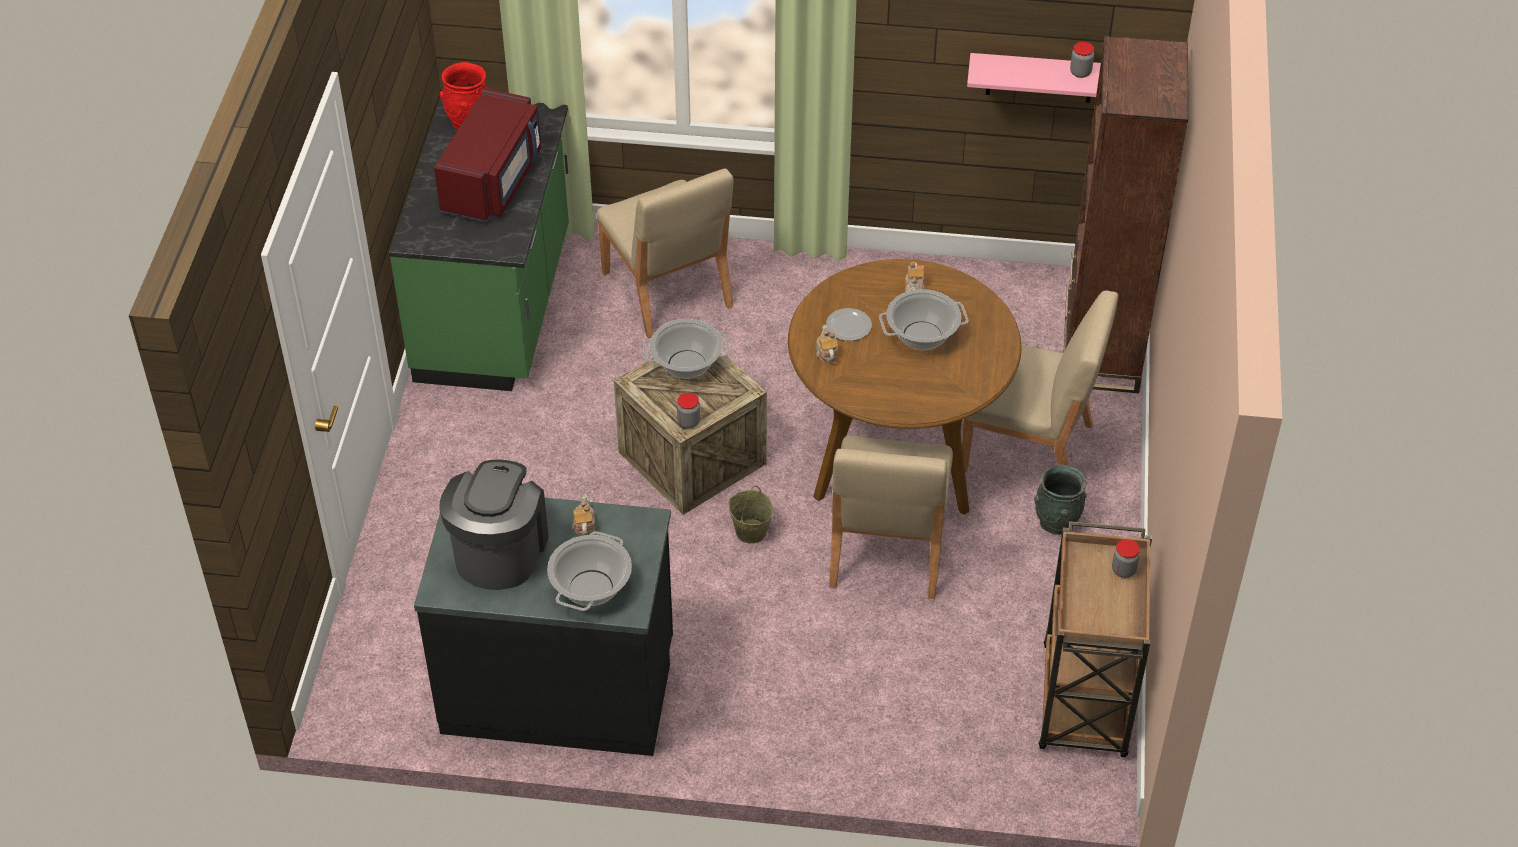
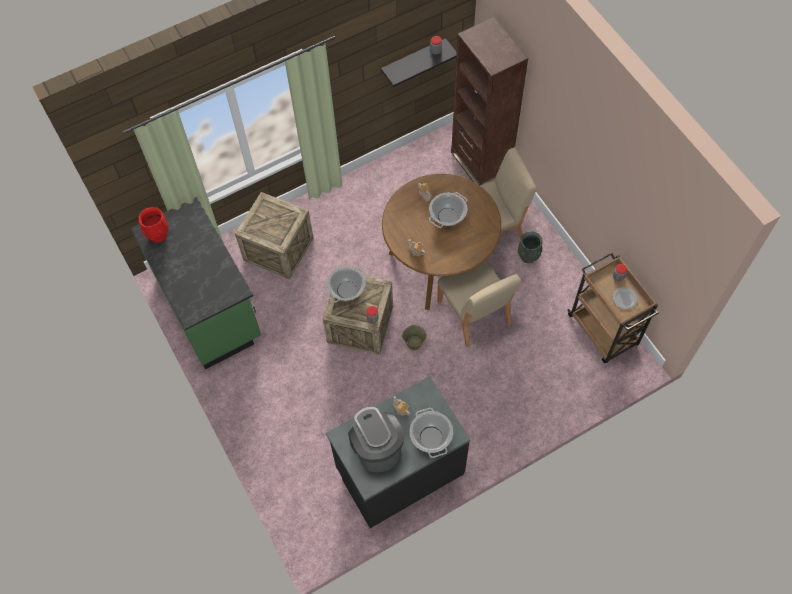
camera: 35 degrees left, 15 degrees up
red microwave [434,88,541,222] -> none
beige chair [597,169,734,339] -> crate [235,192,314,280]
plate [826,308,872,341] -> plate moved to [613,287,638,309]
pink shelf [967,53,1101,103] -> black shelf [381,38,457,87]

